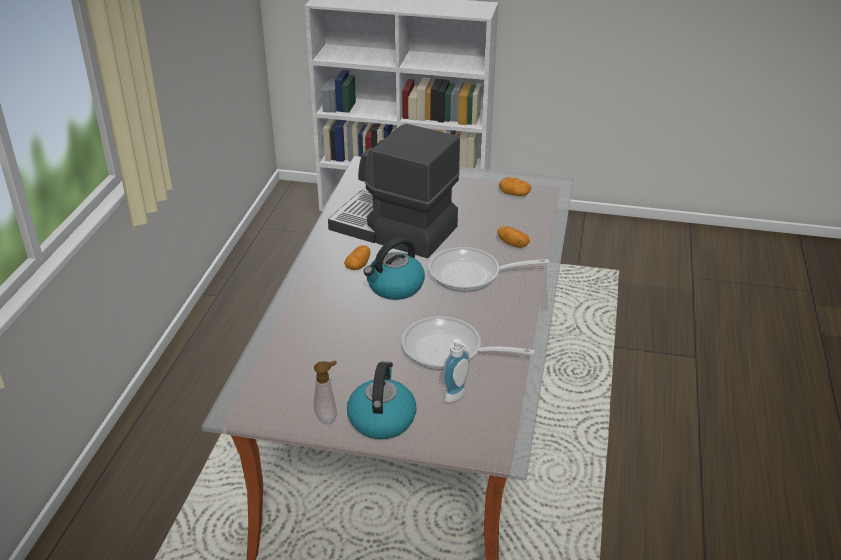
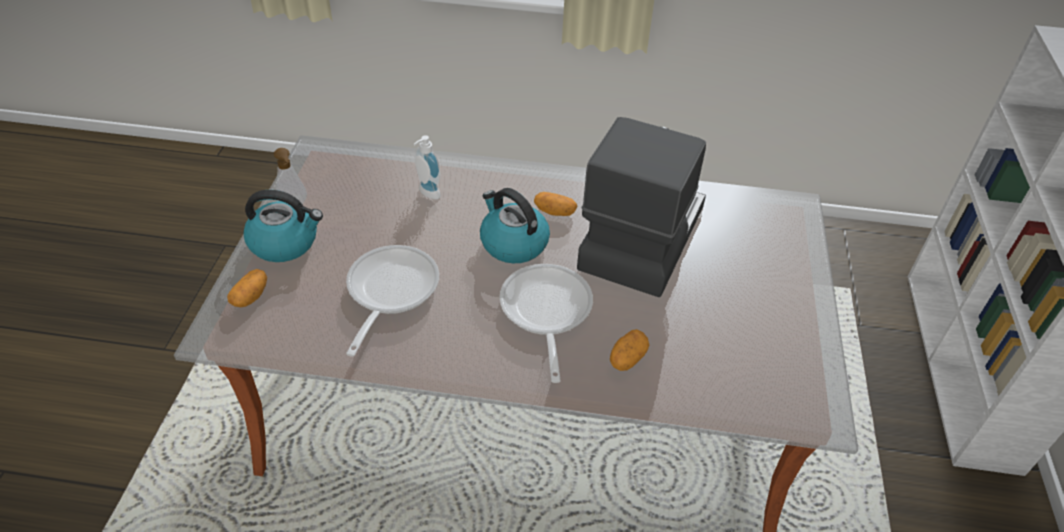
camera: 85 degrees right, 10 degrees up
soap dispenser [443,339,470,403] -> soap dispenser moved to [414,135,441,199]
potato [499,177,531,196] -> potato moved to [227,269,267,307]

